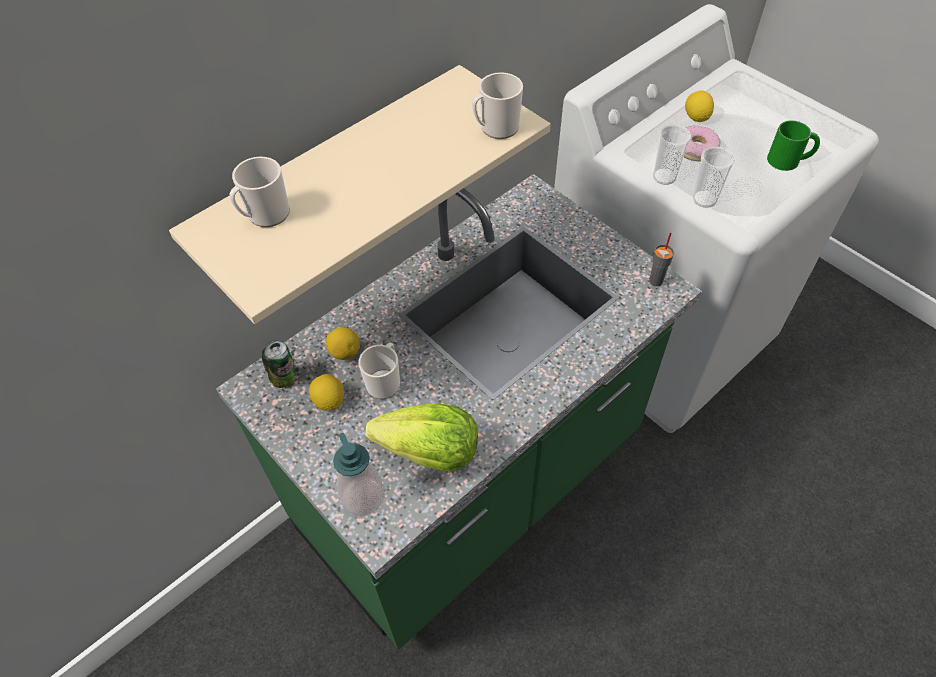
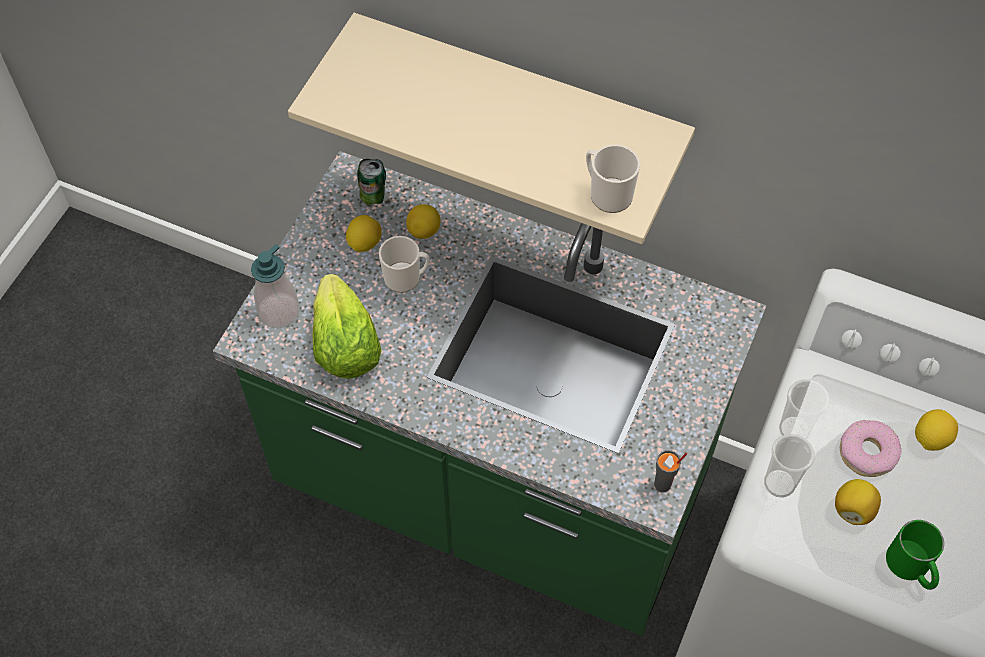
camera: 65 degrees right, 5 degrees up
mug [229,157,290,227] -> none
none -> lemon [835,479,881,525]

